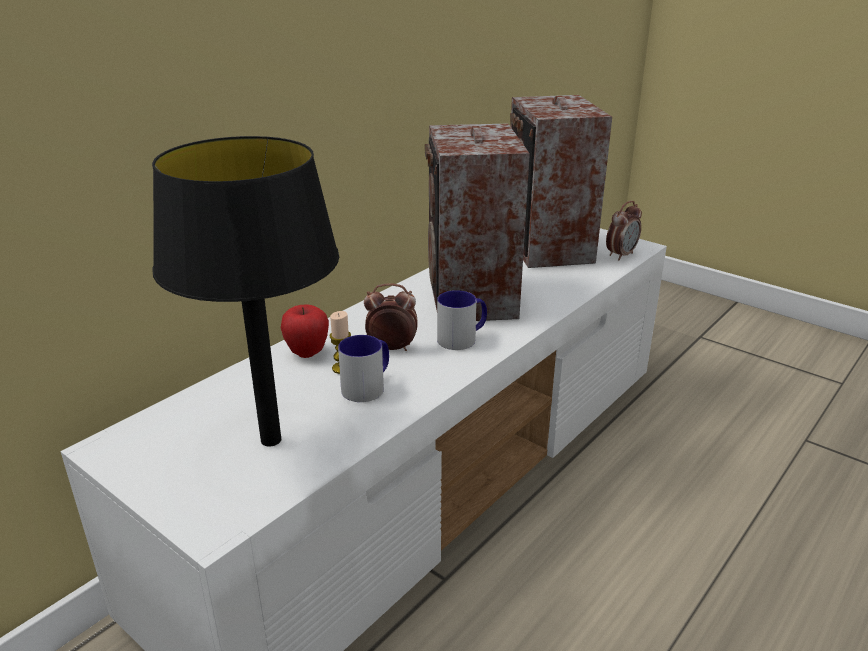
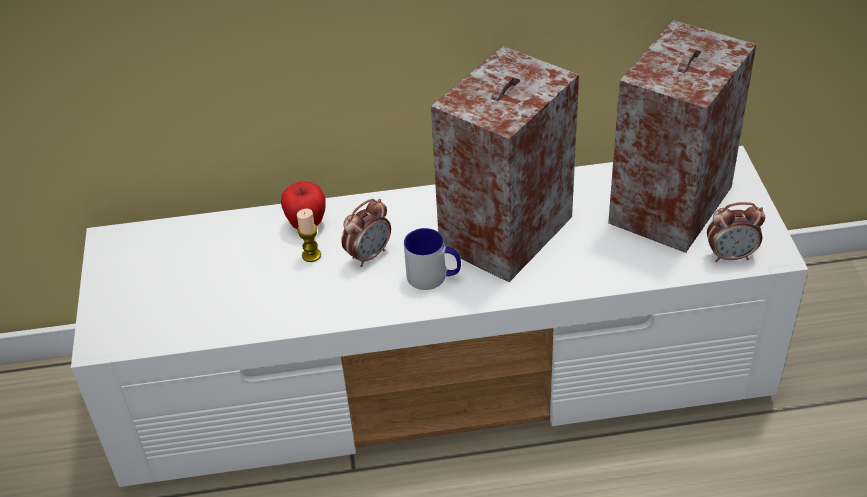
camera: 45 degrees right, 15 degrees up
black table lamp [152,136,339,446] -> none
mug [338,335,389,402] -> none
alarm clock [364,283,418,351] -> alarm clock turned 90 degrees clockwise [341,199,391,267]

